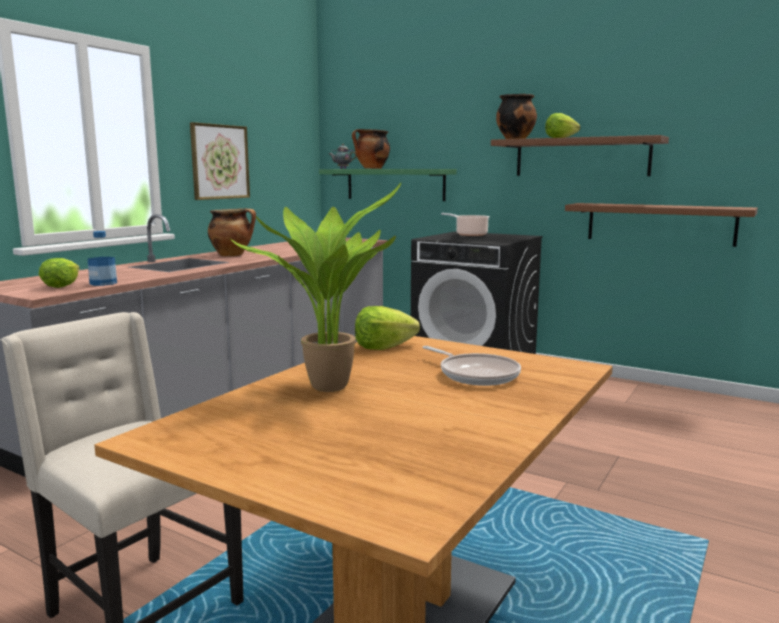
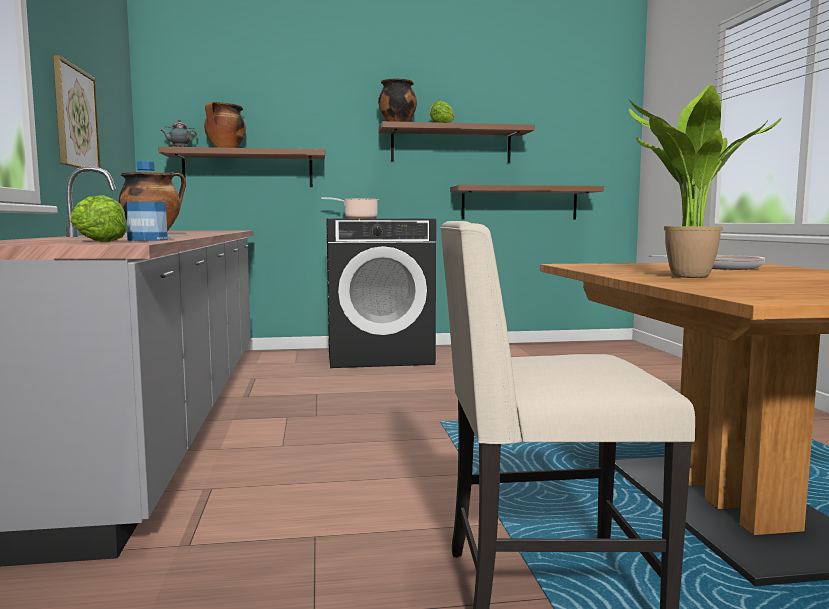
camera: 40 degrees left, 5 degrees down
green shelf [319,169,457,201] -> brown shelf [158,147,325,187]
lettuce [355,306,420,350] -> none

